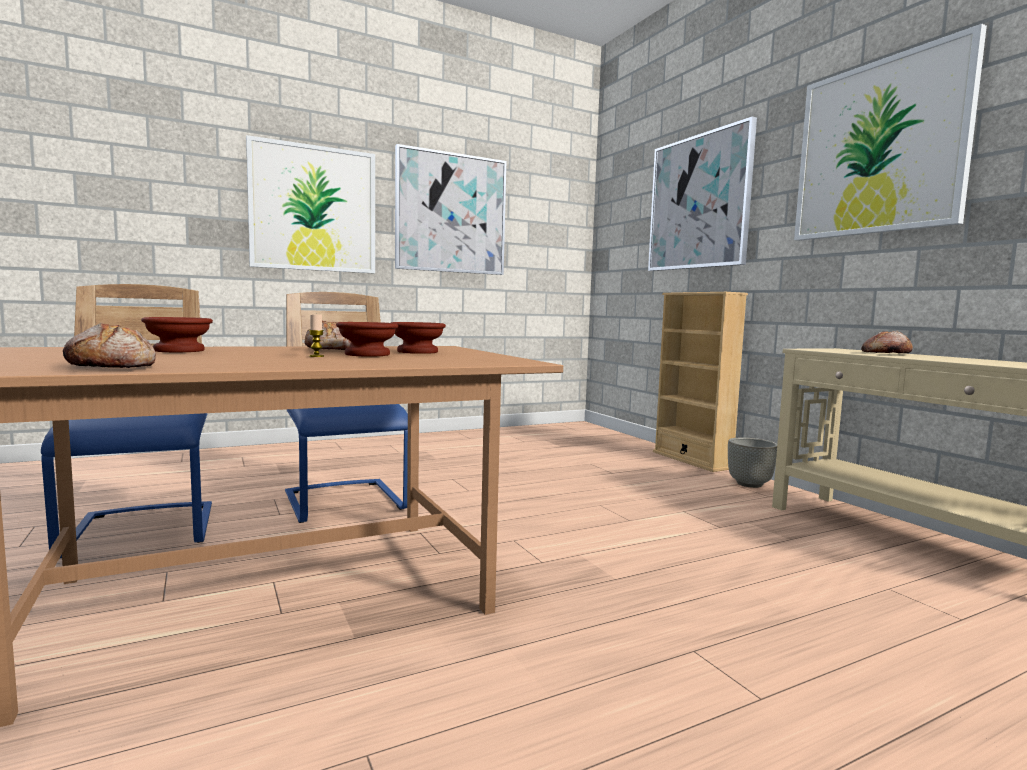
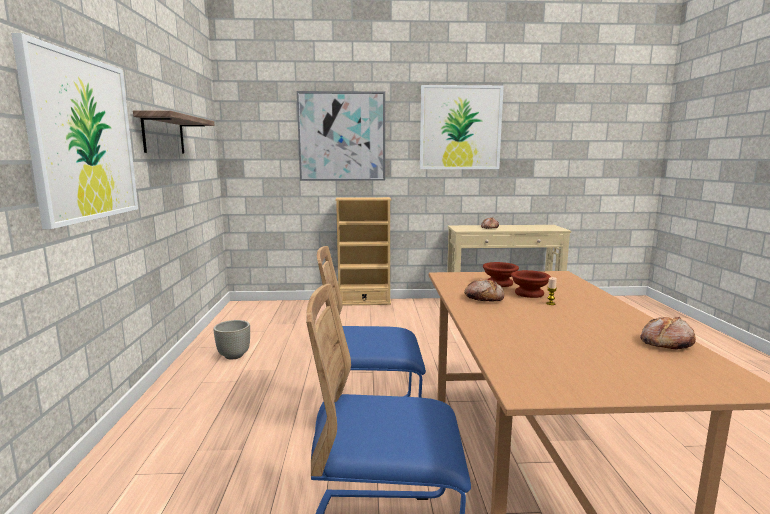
camera: 65 degrees left, 5 degrees up
brown bowl [141,317,213,352] -> none
picture [395,144,506,275] -> shelf [133,110,214,154]
grey planter [728,438,777,488] -> grey planter moved to [214,320,250,359]

